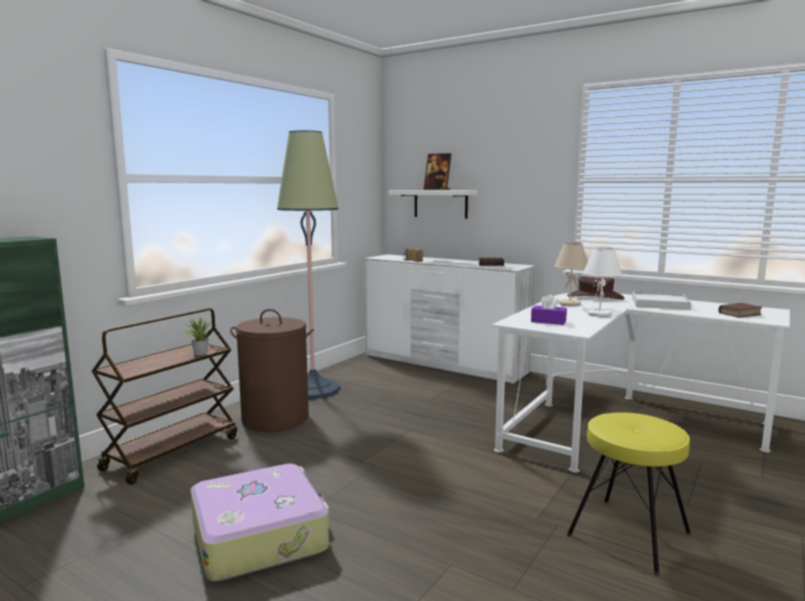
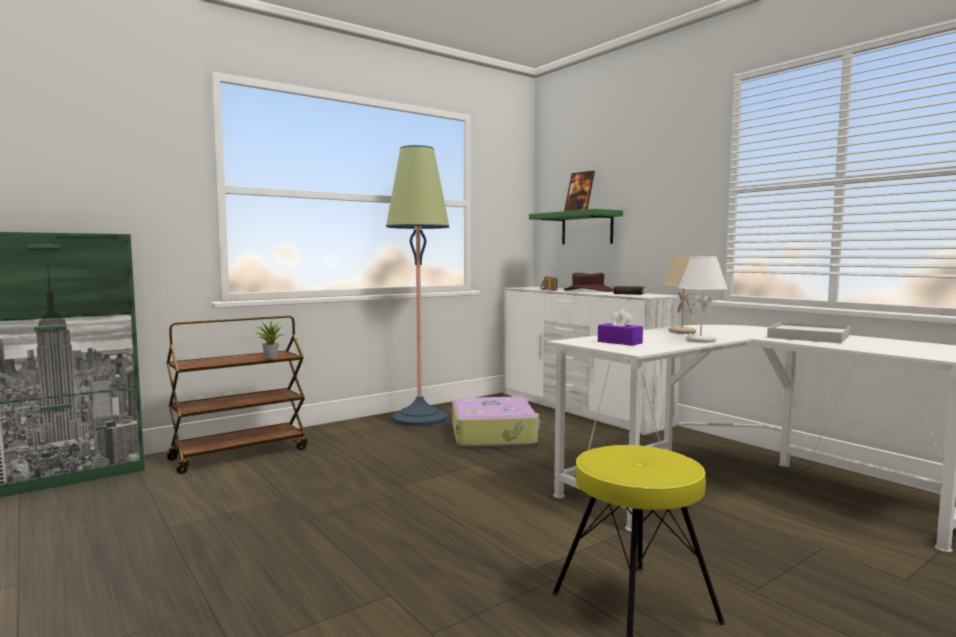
camera: 20 degrees right, 5 degrees down
suitcase [191,464,330,581] -> suitcase moved to [452,397,540,448]
brown laundry basket [230,309,314,432] -> none
white shelf [389,190,478,219] -> green shelf [529,209,623,245]
brown hat [567,277,624,300] -> brown hat moved to [564,273,613,292]
book [719,303,762,318] -> none

